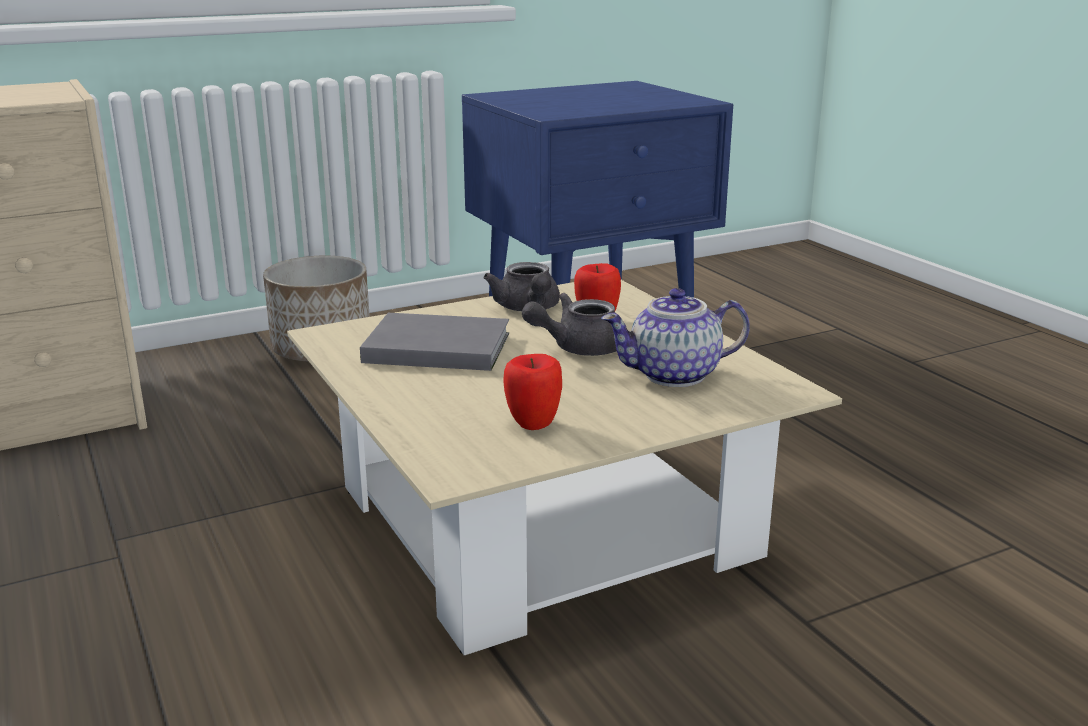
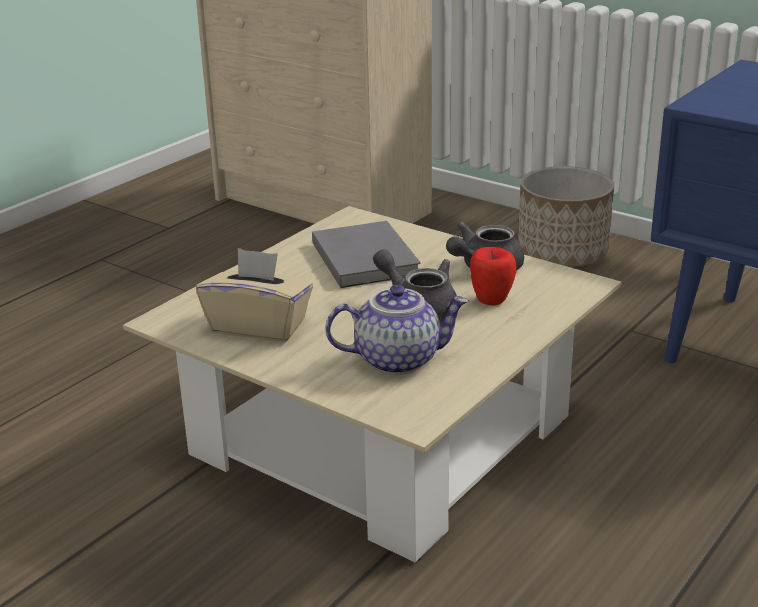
camera: 65 degrees right, 5 degrees up
apple [503,354,562,430] -> beige tissue box [196,248,313,342]
teapot [601,288,750,387] -> teapot turned 120 degrees clockwise [325,284,469,375]

